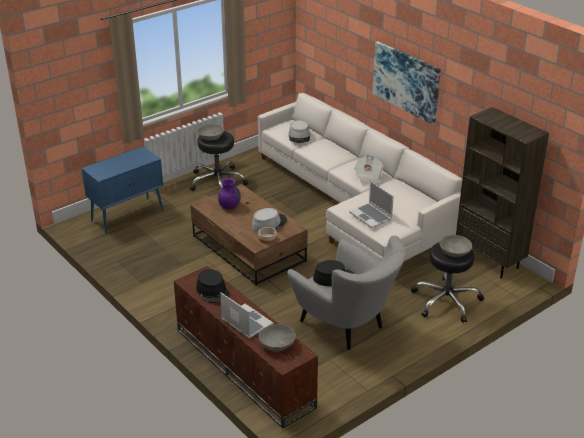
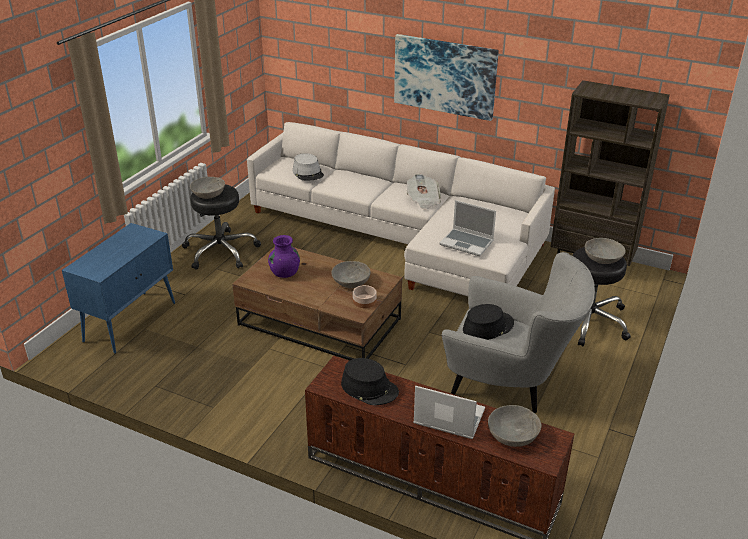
camera: 25 degrees left, 0 degrees up
grey hat [251,208,287,232] -> grey bowl [331,261,370,288]

